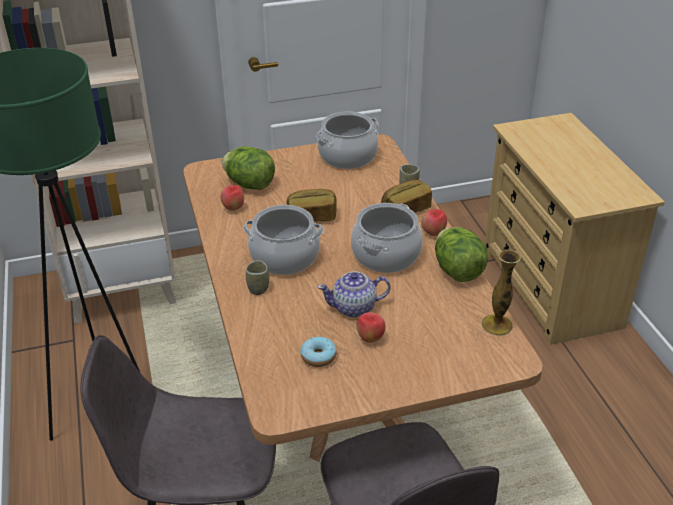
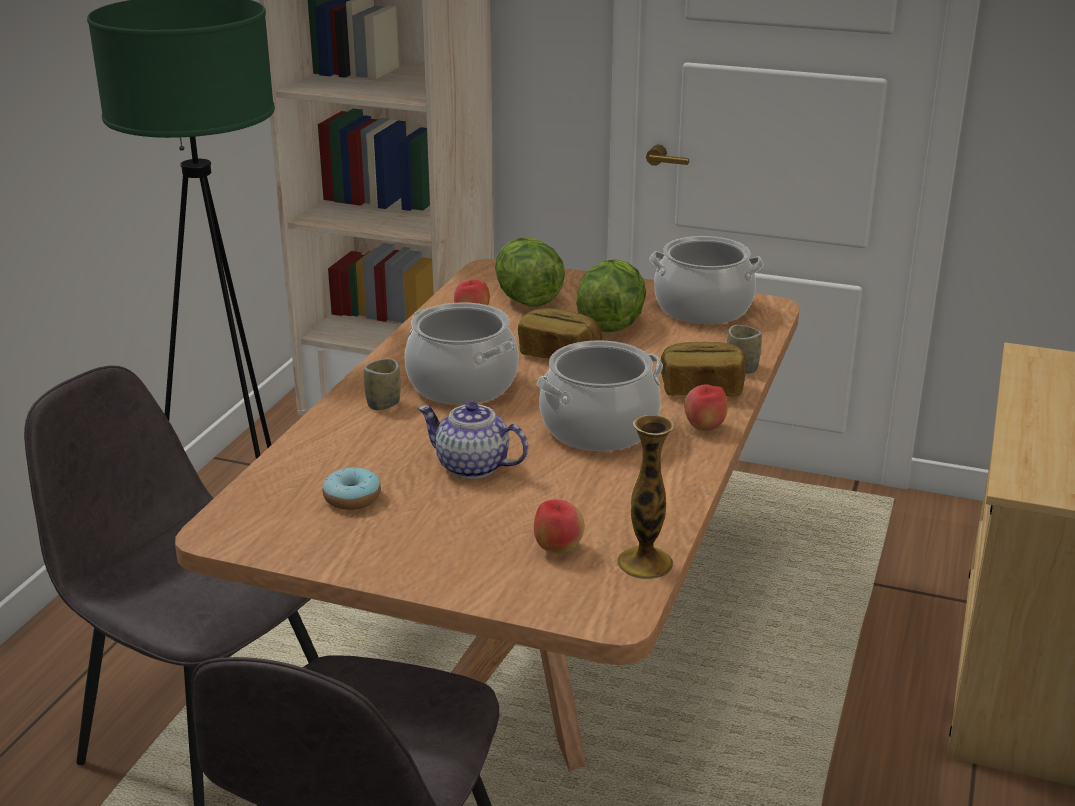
camera: 35 degrees right, 10 degrees down
apple [356,312,385,343] -> apple moved to [534,500,585,554]
lettuce [435,227,488,282] -> lettuce moved to [576,259,646,332]

